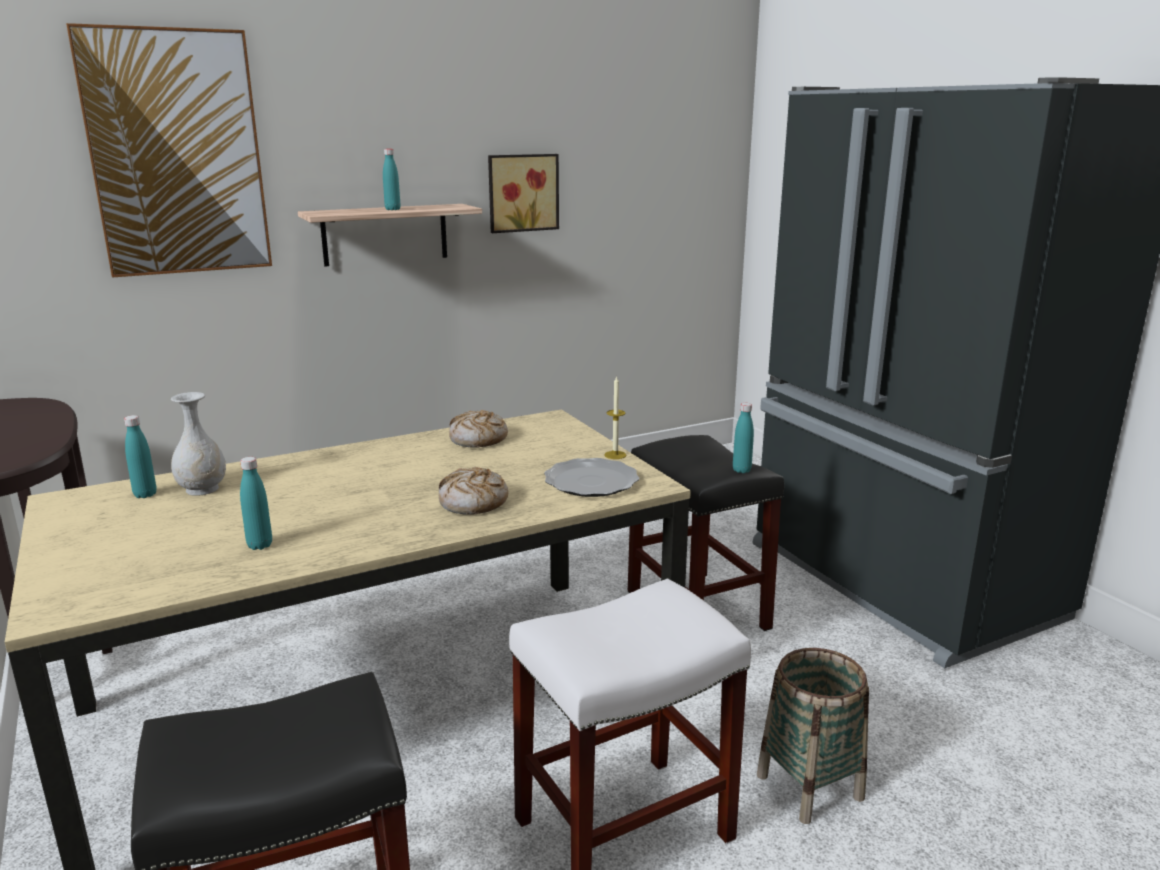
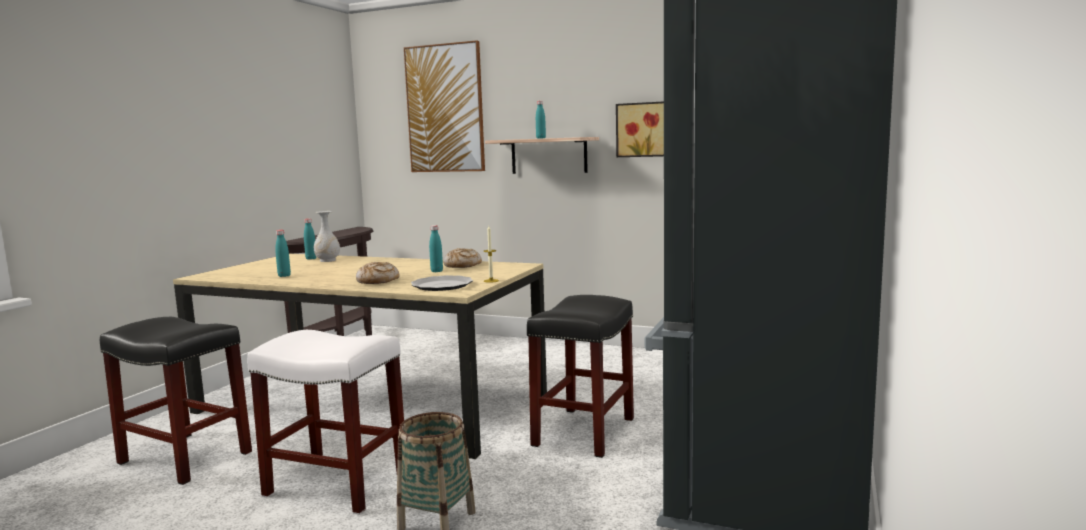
camera: 50 degrees right, 10 degrees down
turquoise bottle [733,403,754,473] -> turquoise bottle moved to [429,225,443,272]

